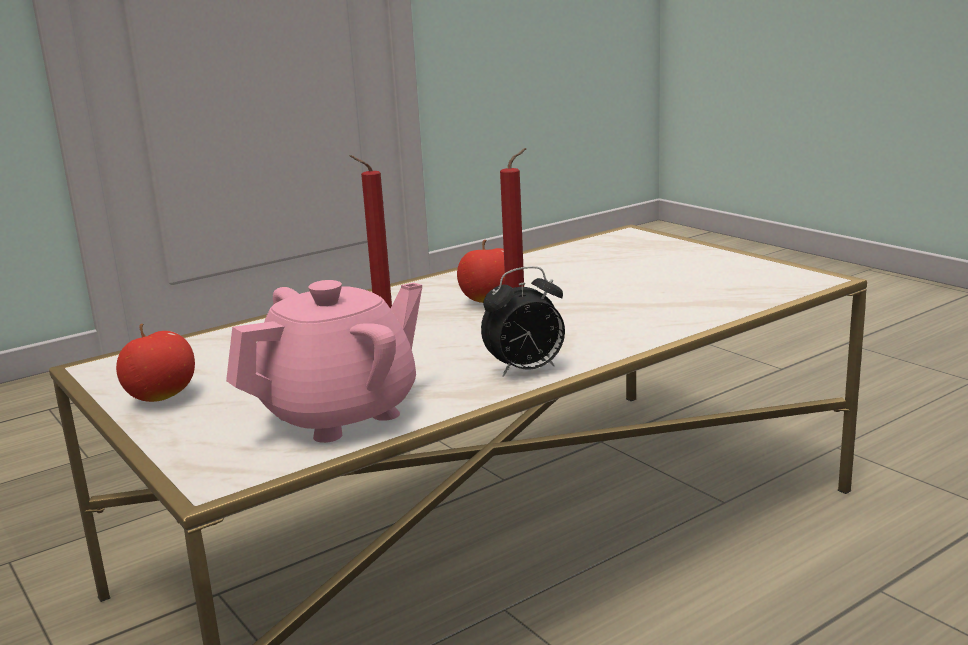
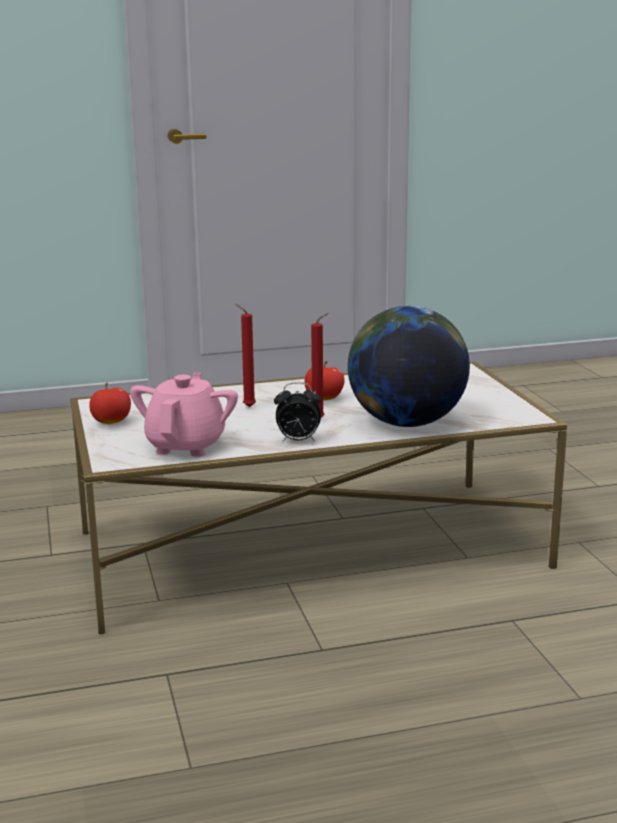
camera: 20 degrees right, 0 degrees up
pink teapot [226,280,422,443] -> pink teapot turned 60 degrees counterclockwise [130,373,238,457]
none -> globe [348,306,470,427]

